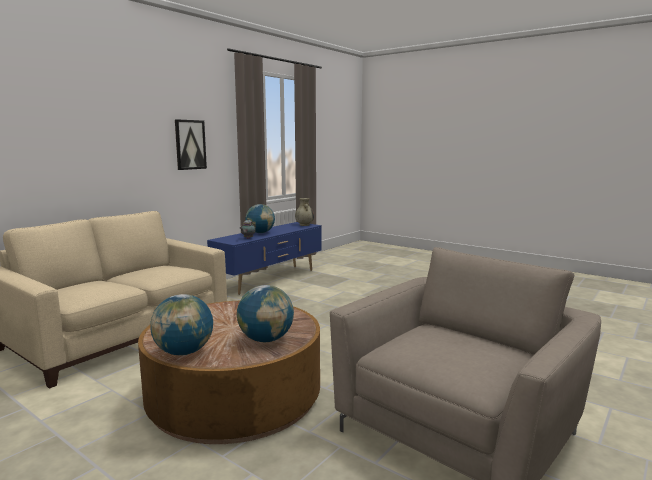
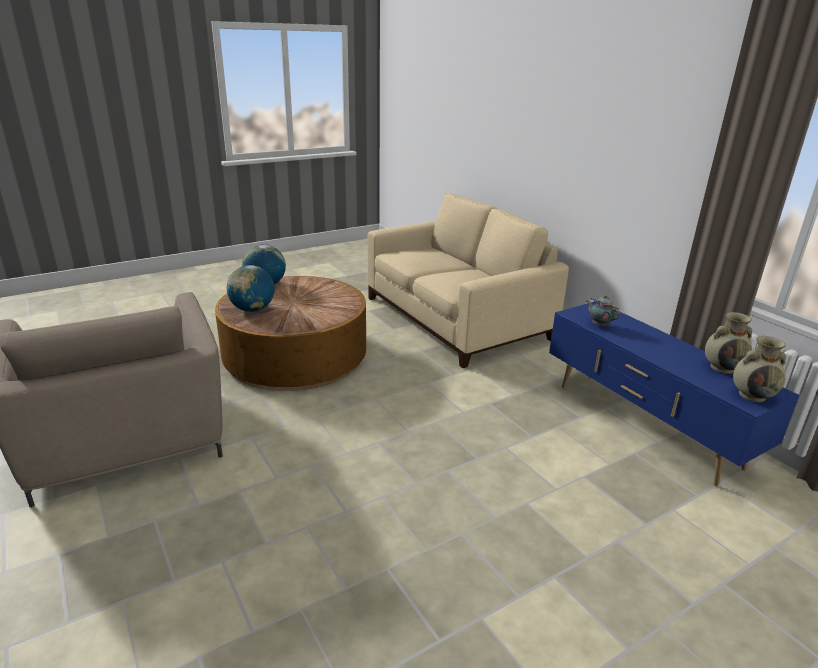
camera: 110 degrees right, 15 degrees up
picture [175,119,207,170] -> none
globe [246,204,275,233] -> none
none -> beige vase [705,312,752,374]

